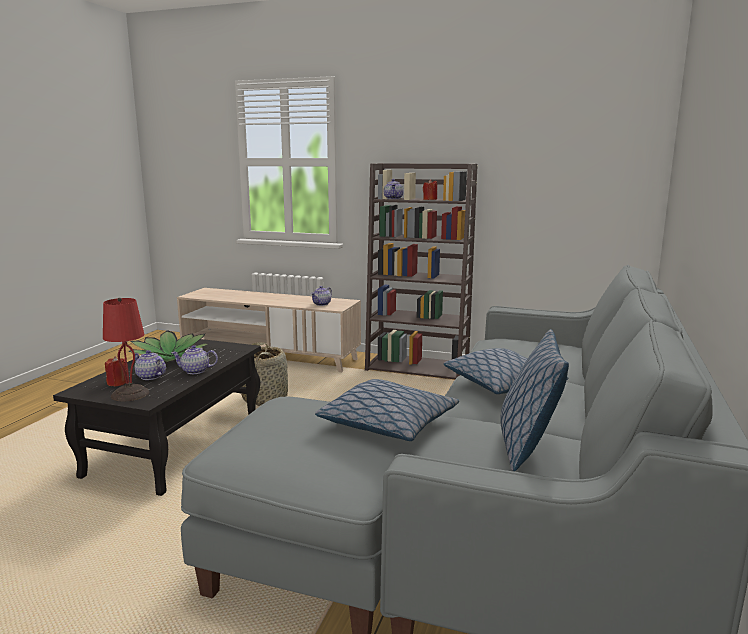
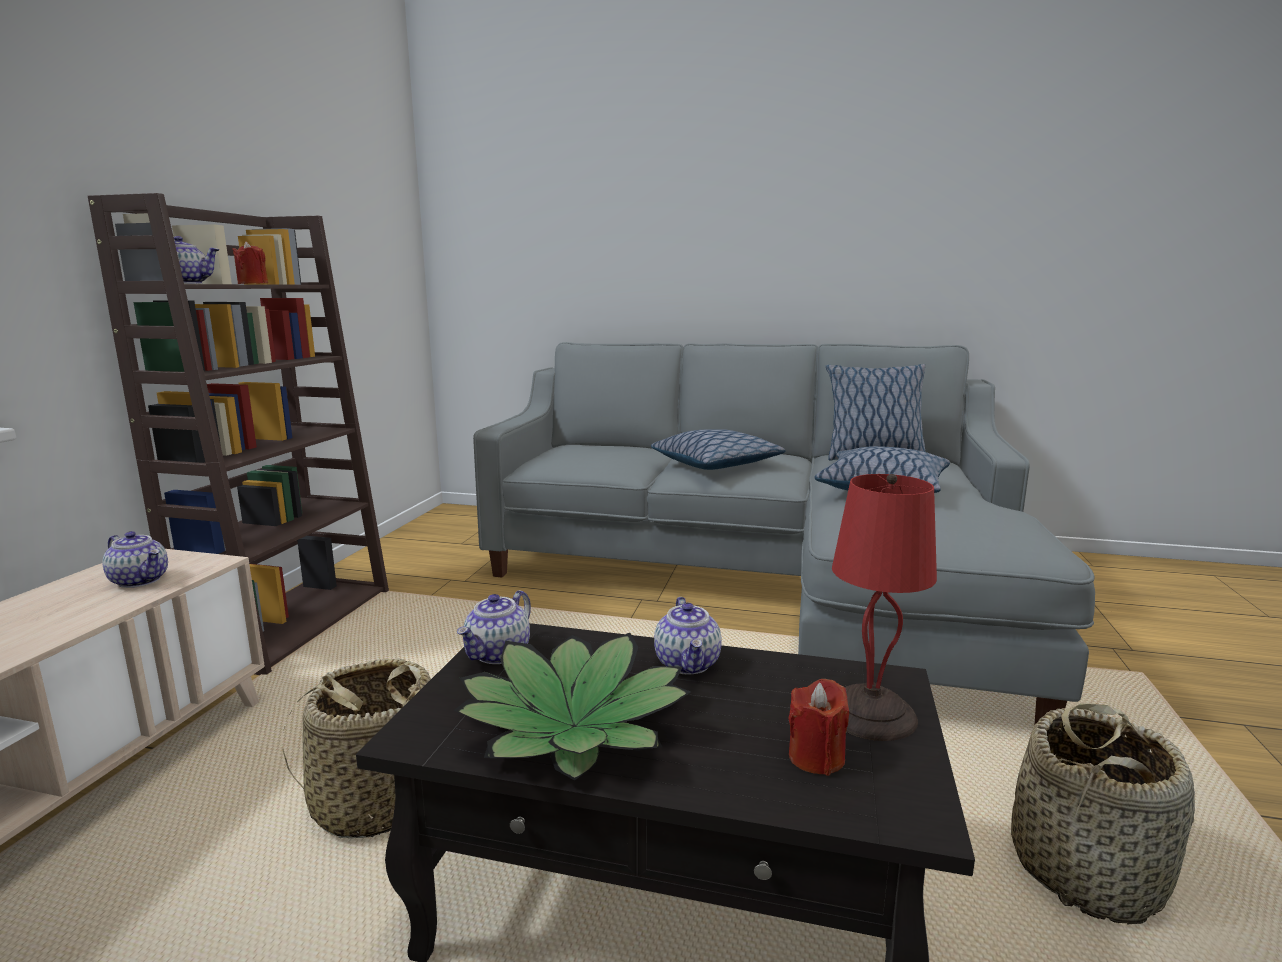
camera: 95 degrees left, 0 degrees up
teapot [135,350,166,380] -> teapot moved to [457,590,531,664]
none -> basket [1011,703,1195,925]

